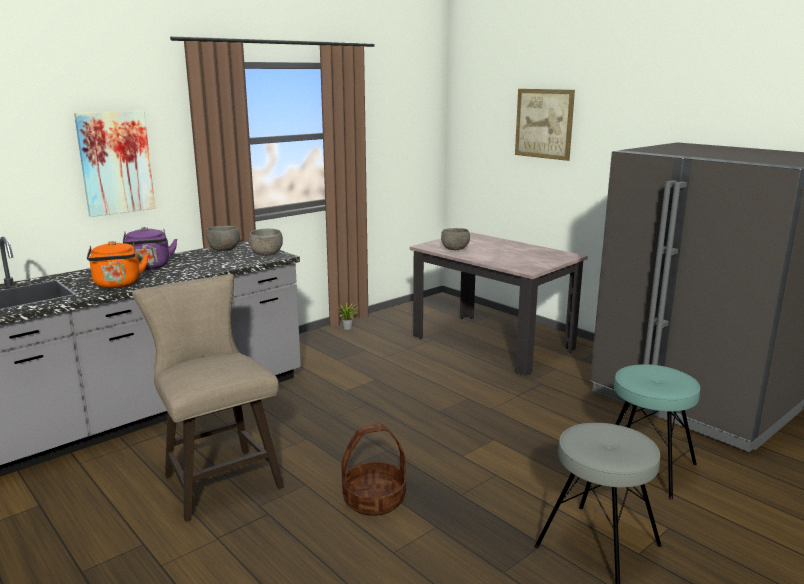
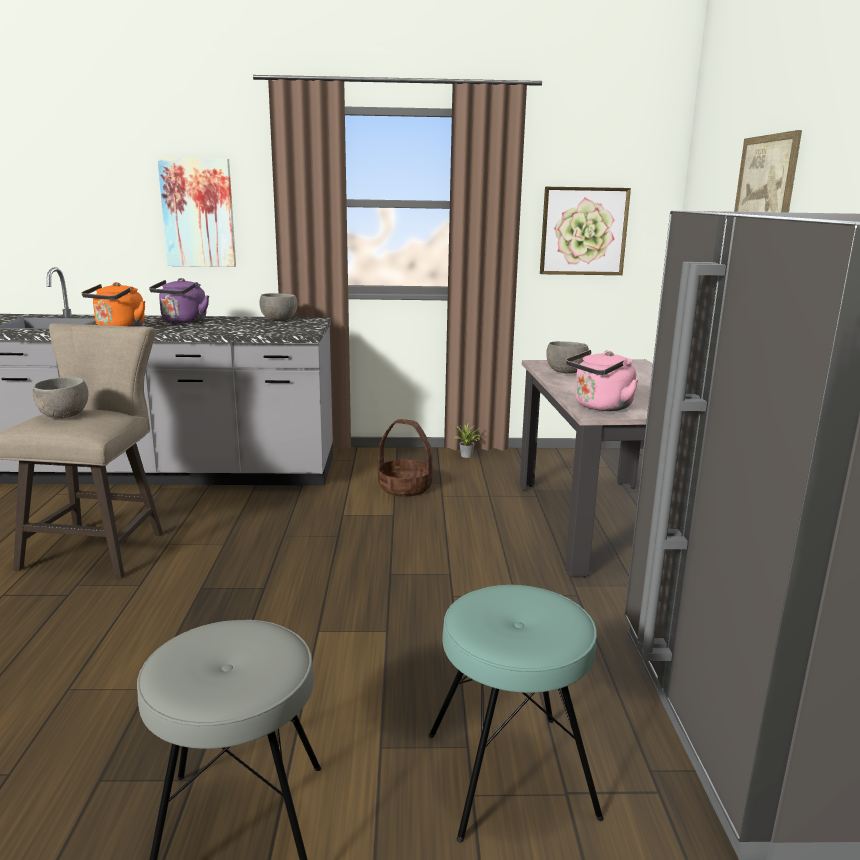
camera: 40 degrees right, 0 degrees up
grey bowl [249,229,283,256] -> grey bowl moved to [32,377,88,419]
basket [341,424,406,516] -> basket moved to [378,419,433,497]
none -> picture [540,187,631,275]
none -> pink kettle [566,350,638,411]

